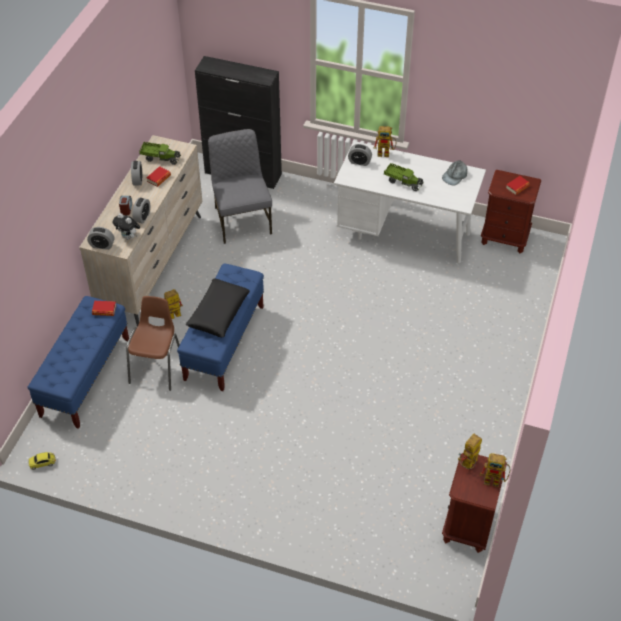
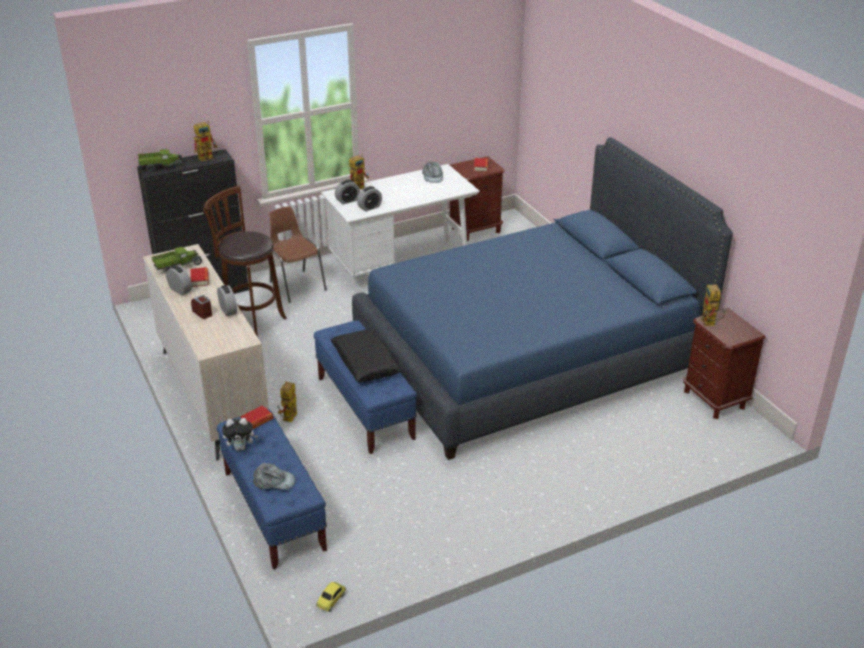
camera: 45 degrees left, 15 degrees down
alarm clock [87,227,114,250] -> alarm clock moved to [357,186,382,212]
plush toy [112,213,140,240] -> plush toy moved to [222,418,258,451]
brown chair [126,296,180,391] -> brown chair moved to [270,206,327,303]
grey chair [208,129,272,244] -> brown stool [203,185,287,337]
toy truck [384,163,423,191] -> toy truck moved to [138,149,183,172]
toy robot [480,453,510,487] -> toy robot moved to [194,121,217,161]
none -> grey cap [253,463,295,489]
none -> blue bed [352,137,733,460]

